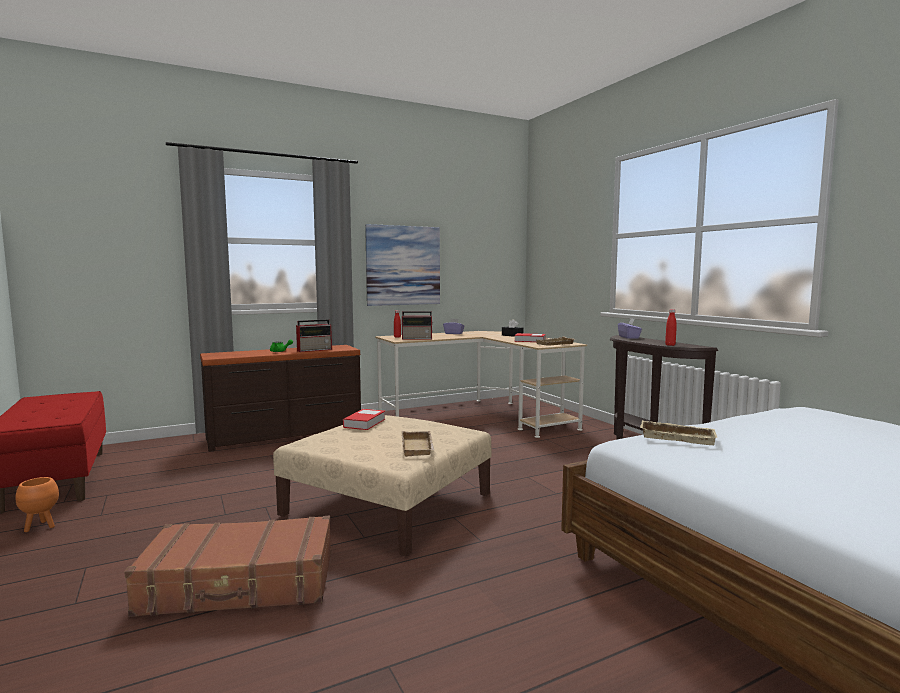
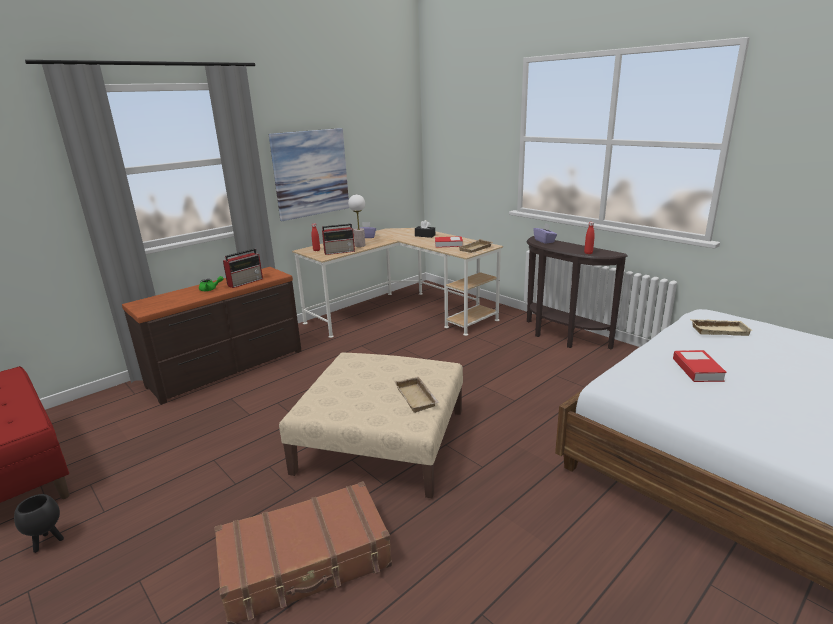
camera: 15 degrees left, 15 degrees up
orange planter [15,477,59,532] -> black planter [14,494,64,553]
book [343,409,385,430] -> book moved to [673,350,727,382]
beige tray [640,420,717,445] -> beige tray moved to [690,319,753,336]
none -> table lamp [348,194,365,247]

